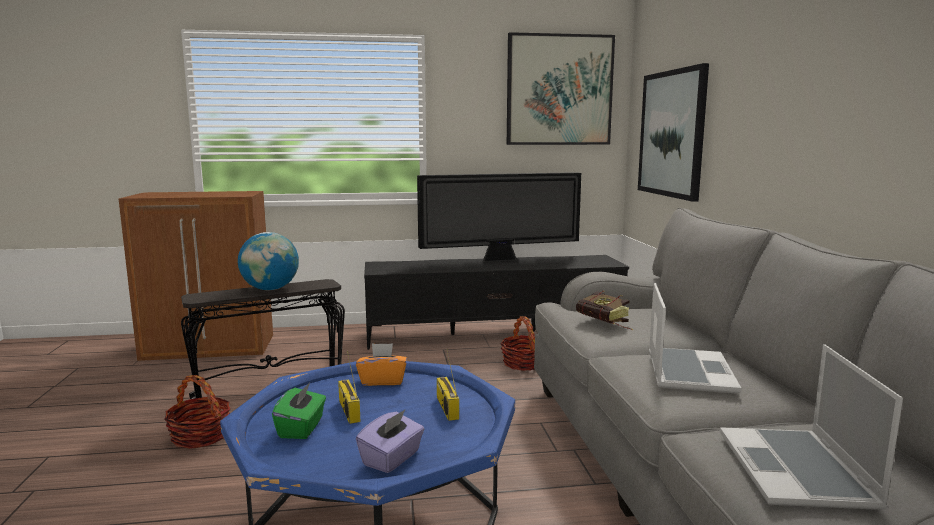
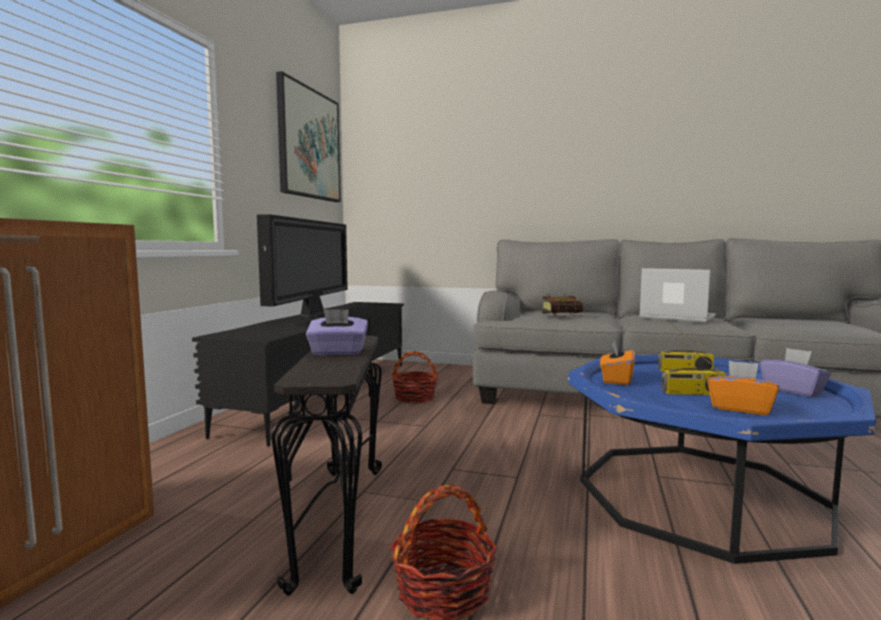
camera: 65 degrees left, 5 degrees down
globe [238,232,299,290] -> purple tissue box [306,309,368,355]
green tissue box [272,383,326,439] -> orange tissue box [707,361,779,415]
picture [638,63,709,202] -> none
laptop [720,344,903,510] -> none

